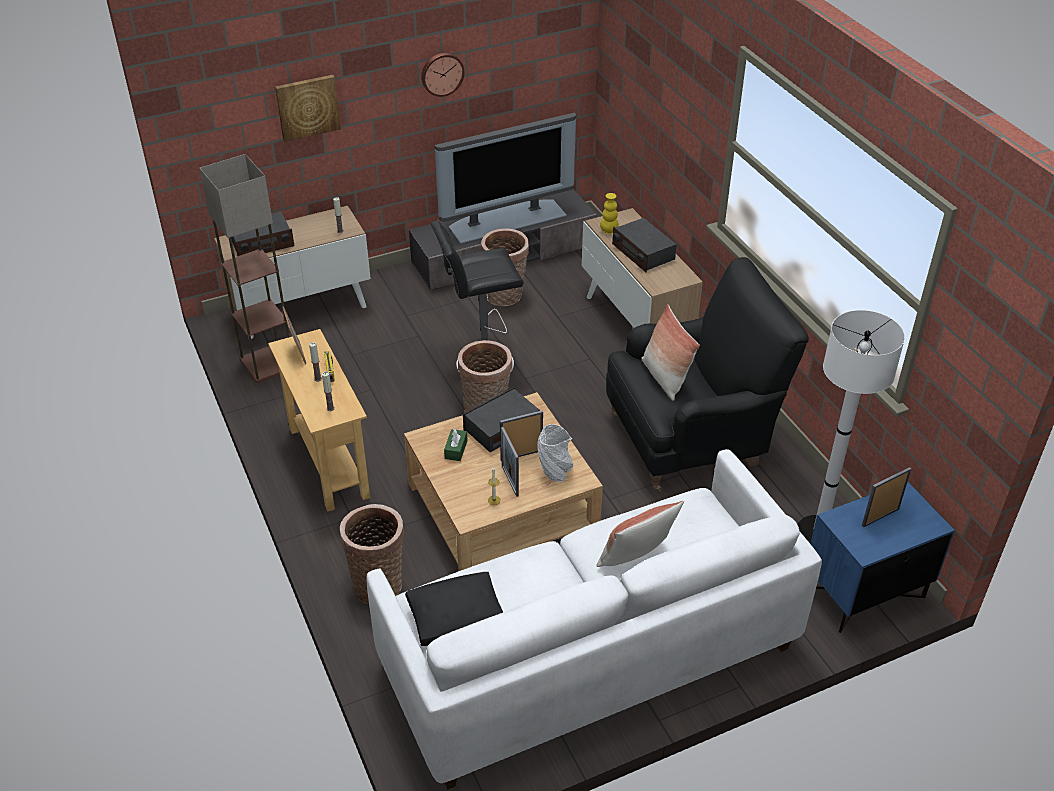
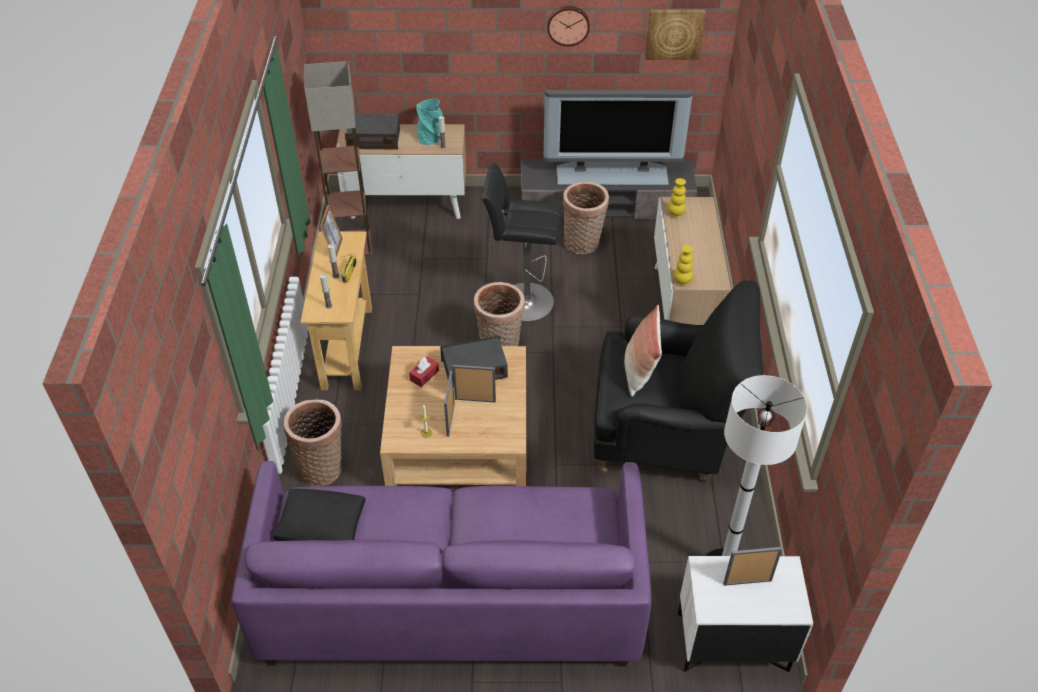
camera: 25 degrees right, 5 degrees up
picture [275,75,341,142] -> picture moved to [645,9,706,60]
white sofa [366,449,822,790] -> purple sofa [231,461,651,666]
green tissue box [444,429,467,461] -> red tissue box [409,356,439,387]
grey vase [537,424,573,482] -> none
pillow [597,501,684,567] -> none
radio [612,218,677,272] -> none
blue nightstand [810,482,955,633] -> white nightstand [678,556,813,672]
none -> turquoise vase [416,98,443,145]
none -> yellow vase [674,245,693,285]

